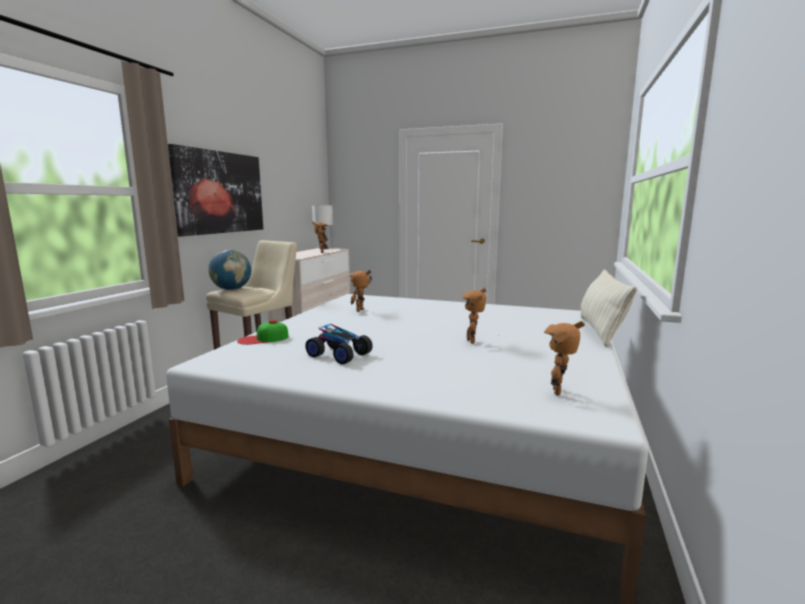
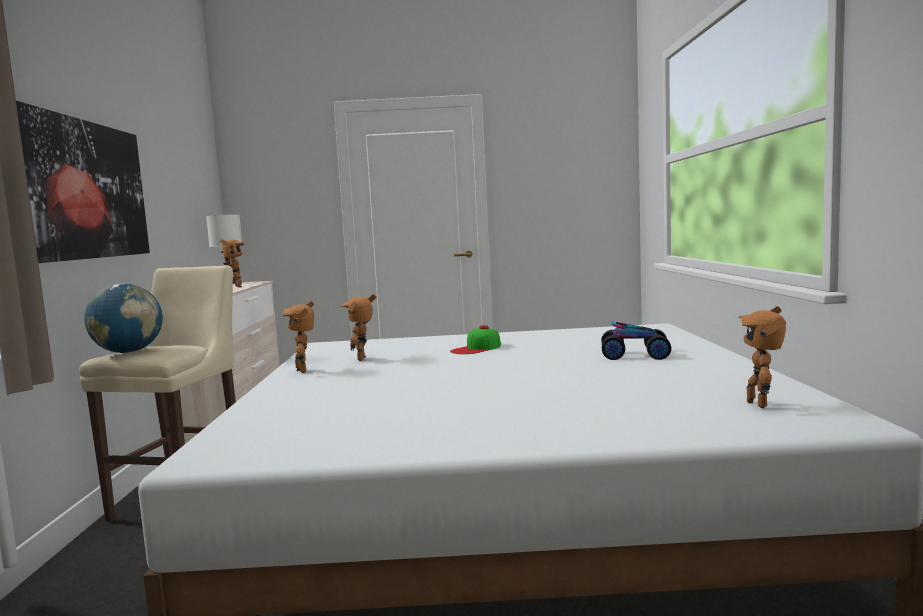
camera: 20 degrees left, 5 degrees down
cap [237,320,289,345] -> cap moved to [450,325,501,354]
toy car [305,324,373,364] -> toy car moved to [601,321,671,360]
toy robot [462,288,486,344] -> toy robot moved to [283,301,314,373]
beige pillow [581,269,637,347] -> none

